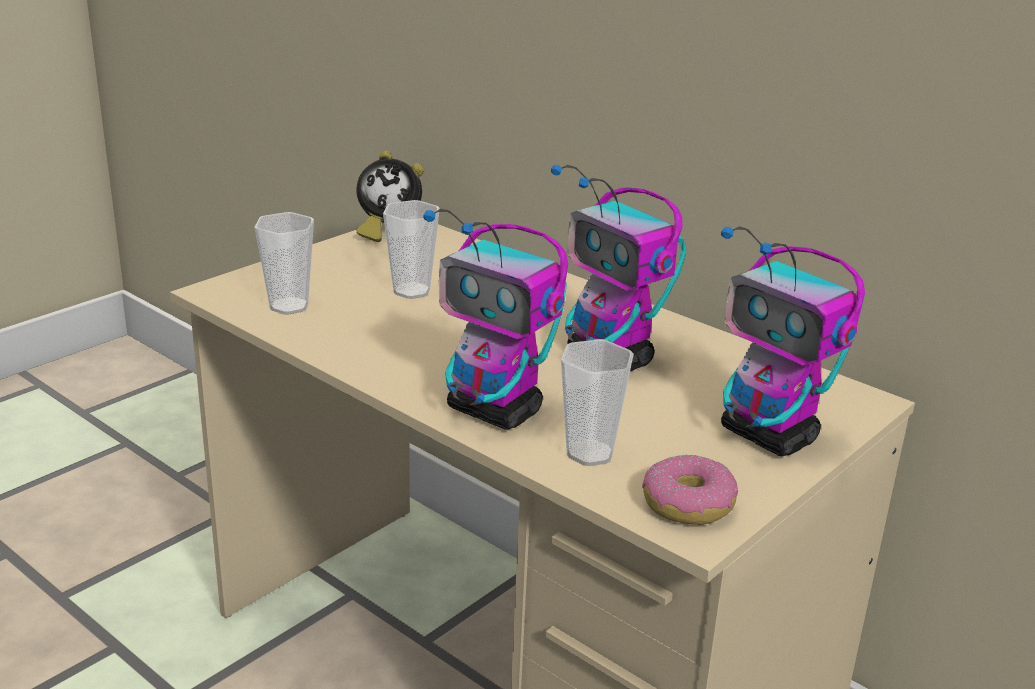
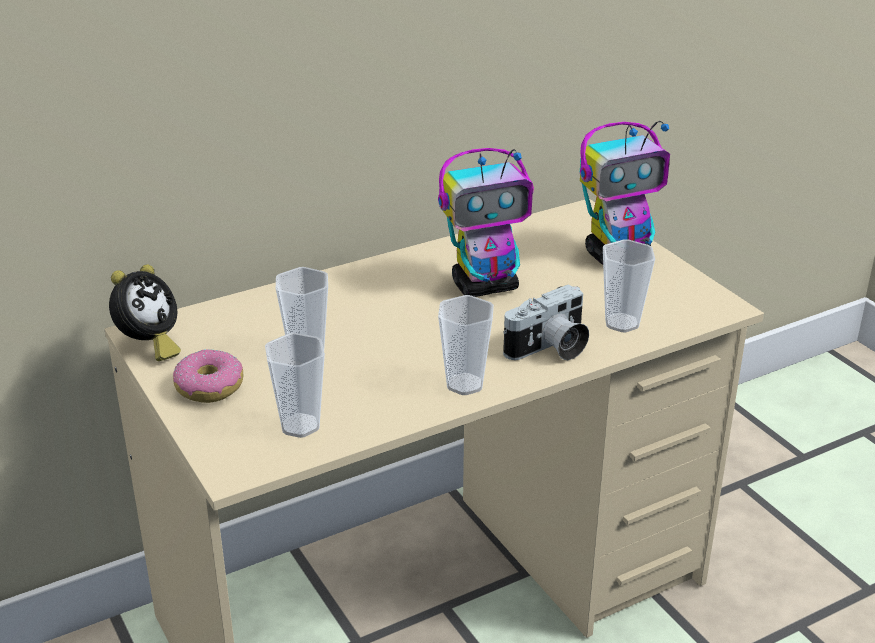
camera: 70 degrees left, 5 degrees up
toy robot [423,209,568,430] -> camera [503,284,589,360]
donut [642,454,738,525] -> donut moved to [173,349,243,403]
none -> cup [438,295,494,395]

